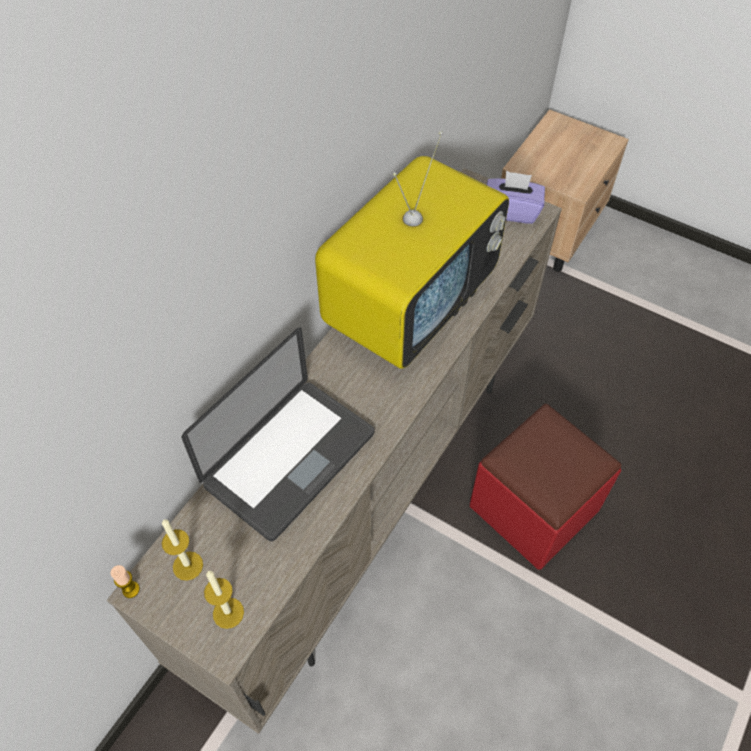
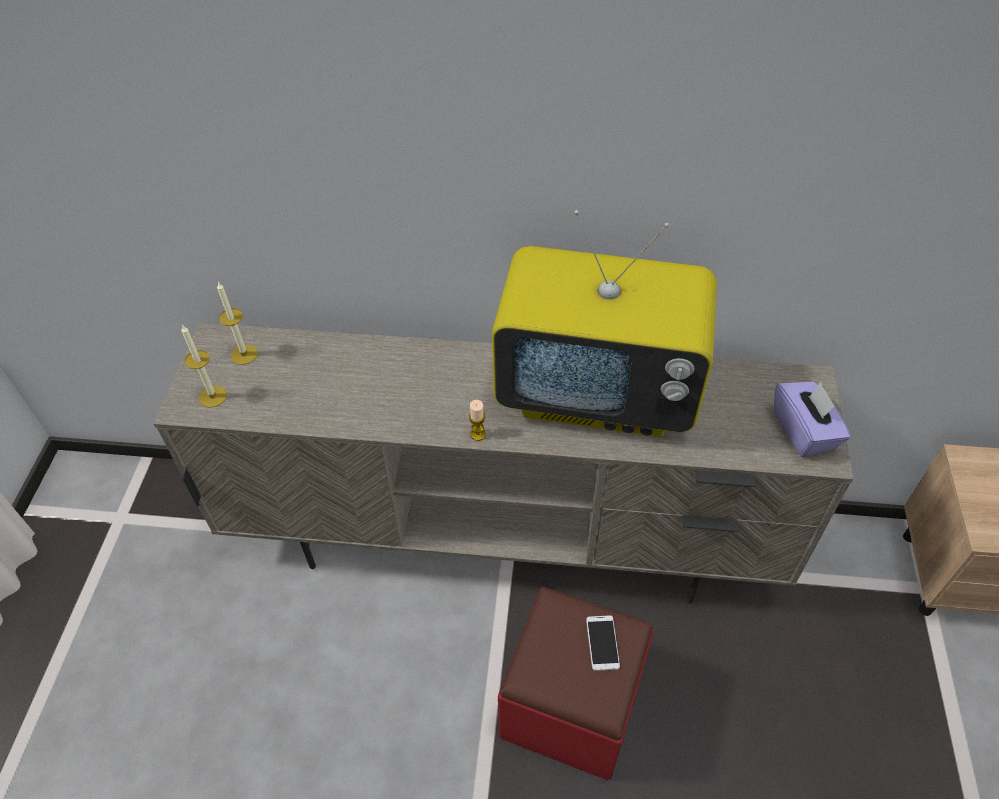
camera: 65 degrees right, 5 degrees down
candle [111,565,140,598] -> candle moved to [469,400,486,441]
laptop [182,327,375,541] -> none
none -> phone [586,615,620,671]

